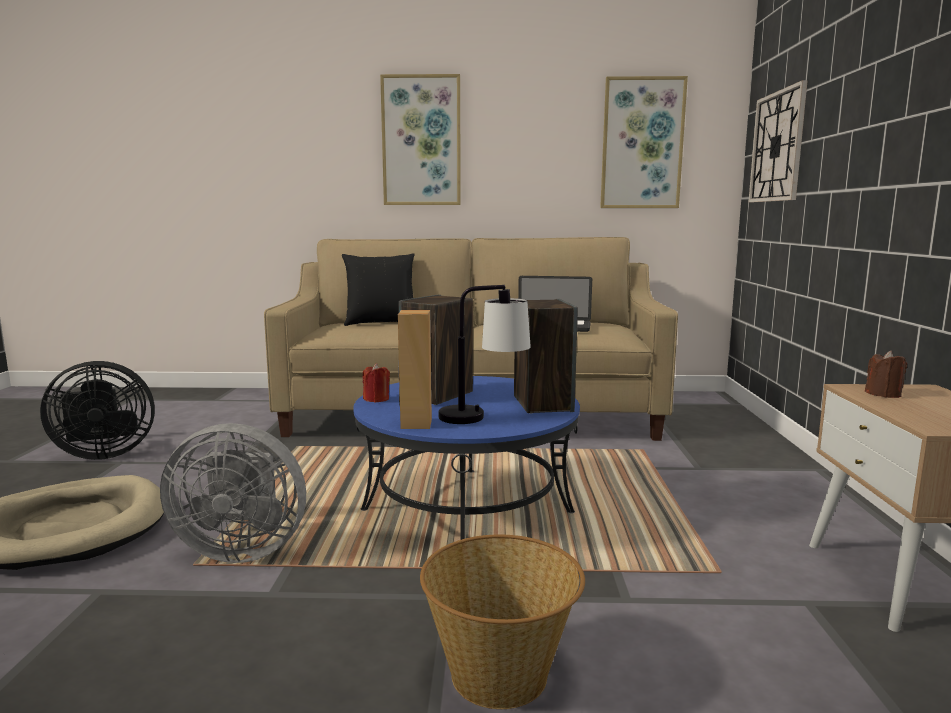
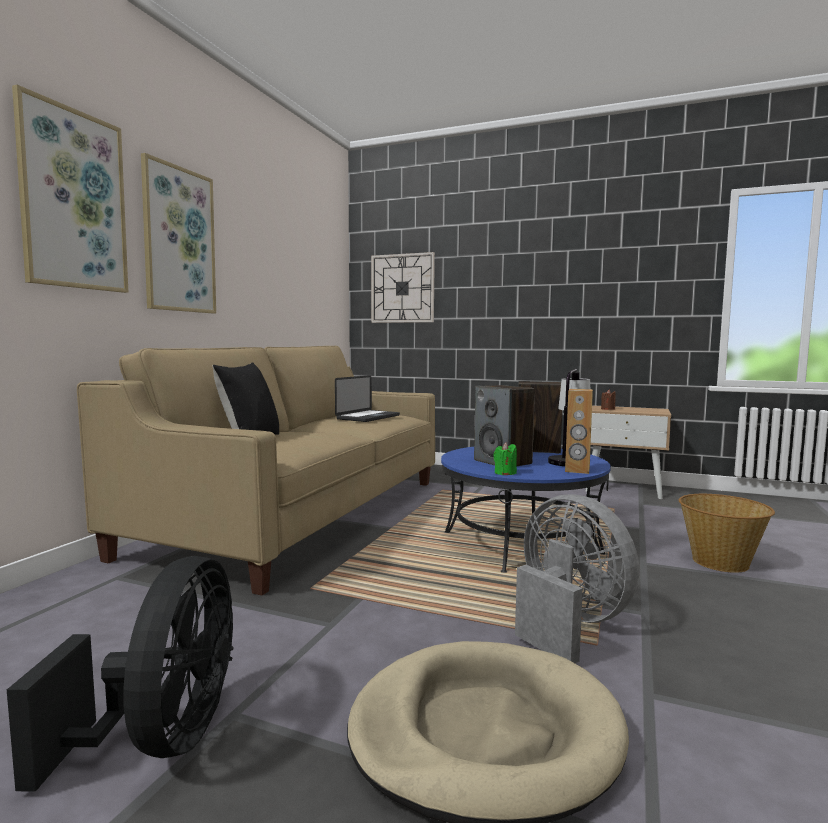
camera: 70 degrees left, 5 degrees down
grey fan [160,423,306,563] -> grey fan turned 60 degrees counterclockwise [515,494,639,663]
red candle [363,363,390,403] -> green candle [494,443,517,475]
picture [600,76,688,208] -> picture moved to [12,85,128,293]

